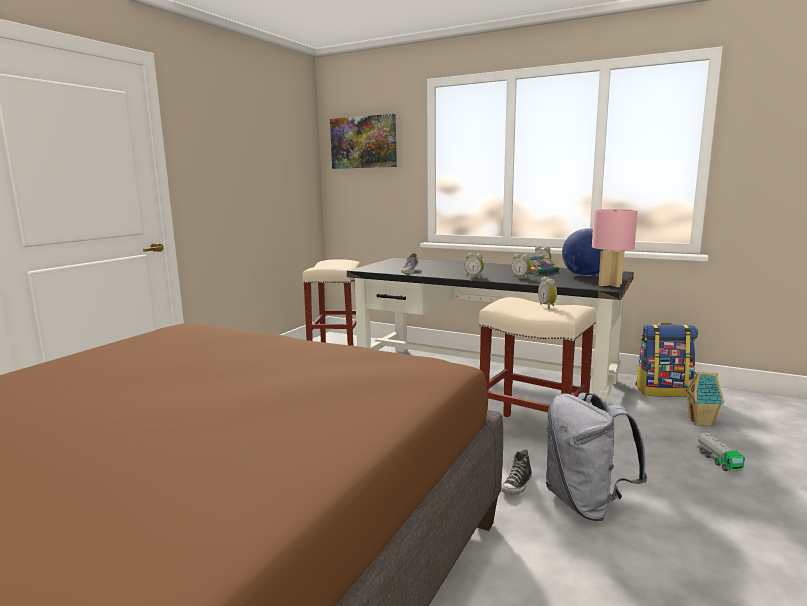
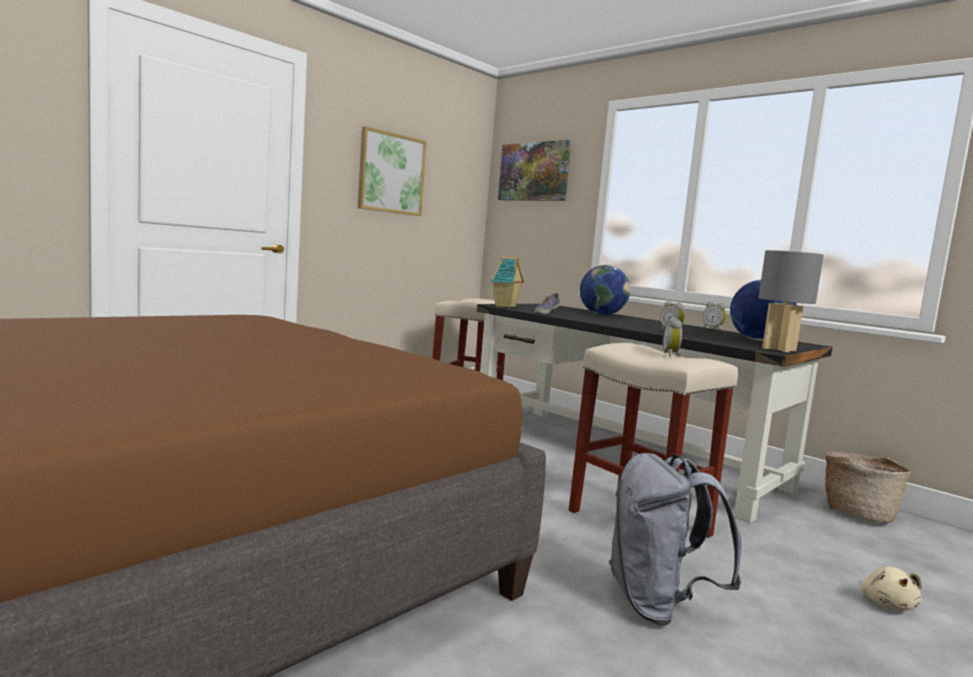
camera: 15 degrees right, 5 degrees down
alarm clock [465,253,484,277] -> none
shoe [501,449,532,495] -> none
book [529,255,559,275] -> none
pink table lamp [592,209,638,287] -> grey table lamp [758,250,824,352]
backpack [635,323,698,397] -> basket [825,451,911,523]
toy house [685,372,724,426] -> toy house moved to [491,256,524,308]
toy truck [698,432,745,472] -> beige plush toy [861,566,922,611]
none -> picture [358,126,427,216]
none -> globe [580,265,630,315]

